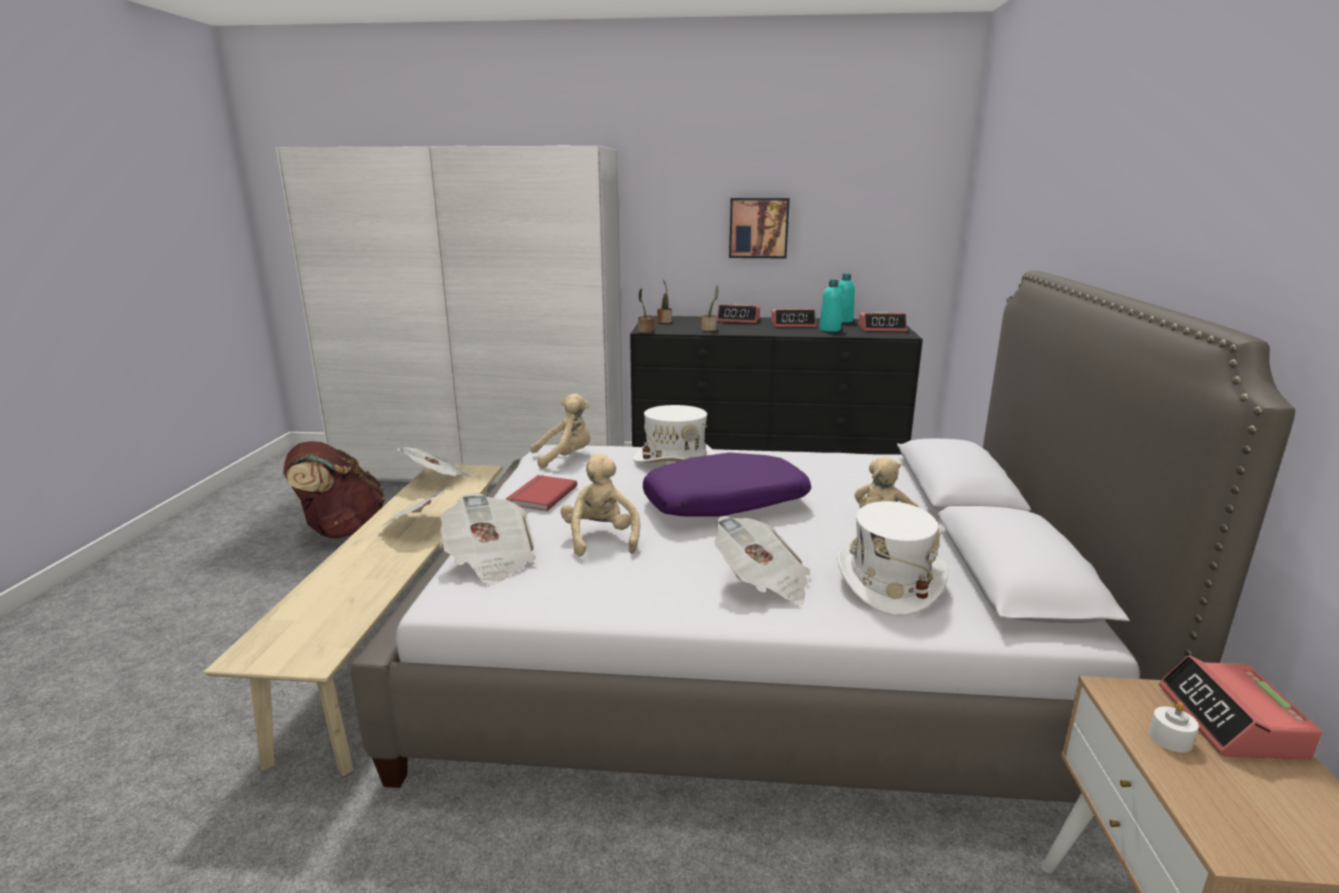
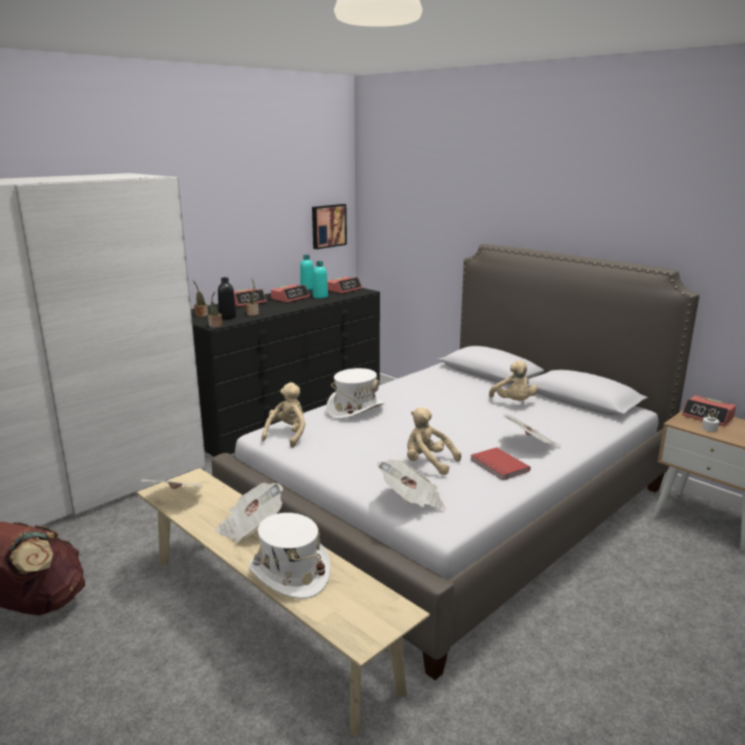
camera: 50 degrees left, 0 degrees up
red book [506,475,577,511] -> red book moved to [470,447,531,480]
purple pillow [643,452,811,517] -> none
picture [729,198,790,258] -> picture moved to [312,204,347,249]
white hat [837,501,948,616] -> white hat moved to [249,513,330,599]
none -> black bottle [218,277,236,319]

